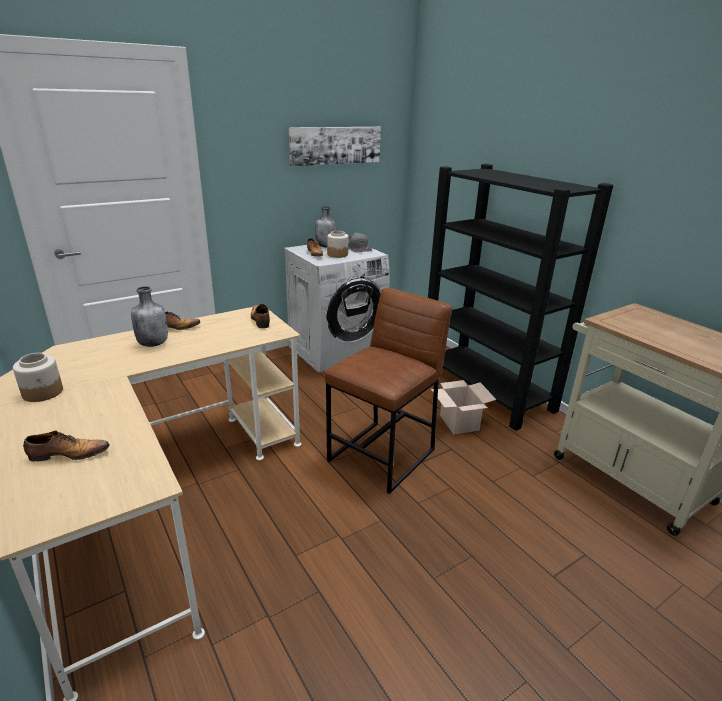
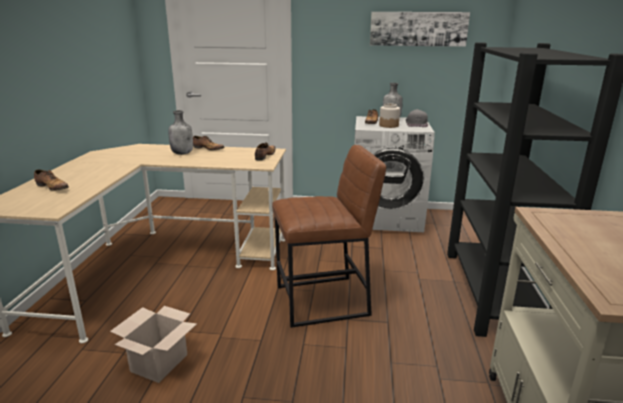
camera: 40 degrees right, 5 degrees down
jar [13,353,63,402] -> none
cardboard box [431,380,496,434] -> cardboard box moved to [110,306,197,383]

